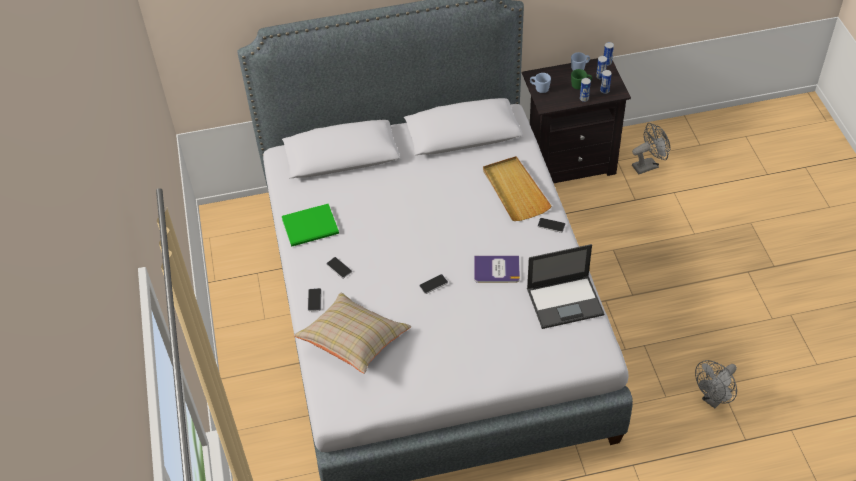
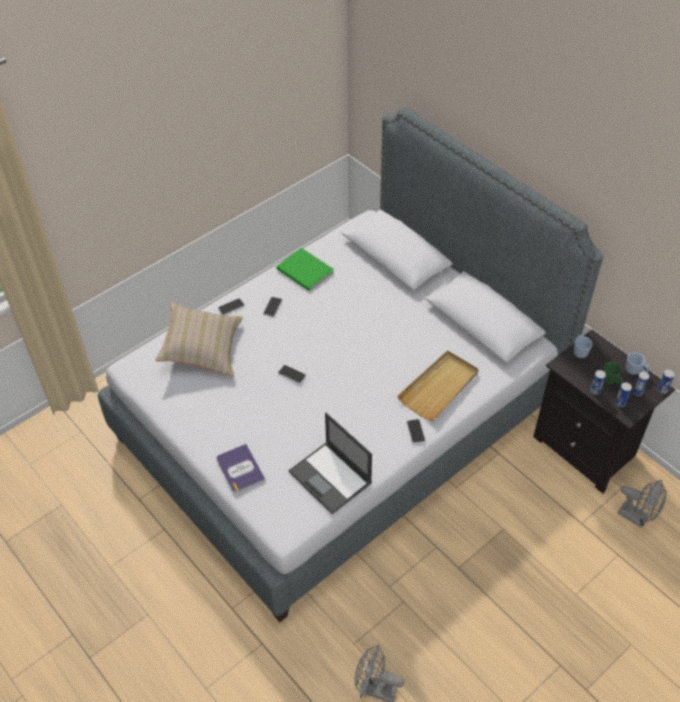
camera: 60 degrees right, 0 degrees up
book [474,256,520,283] -> book moved to [217,444,265,493]

